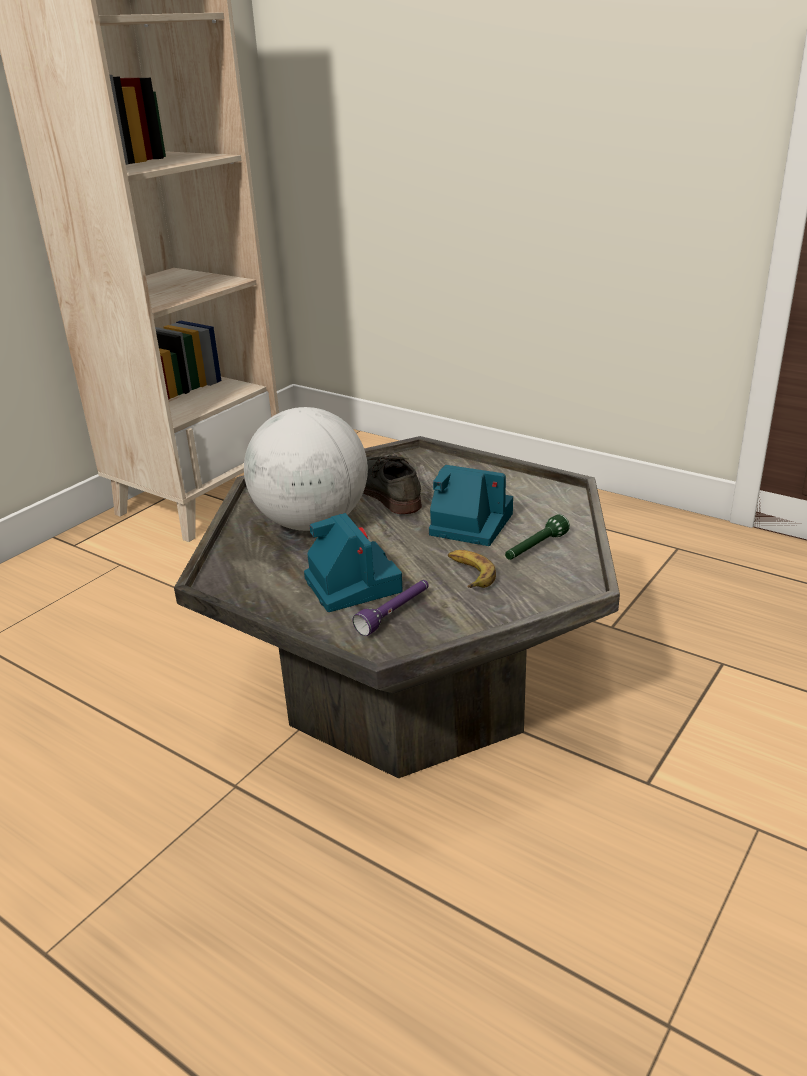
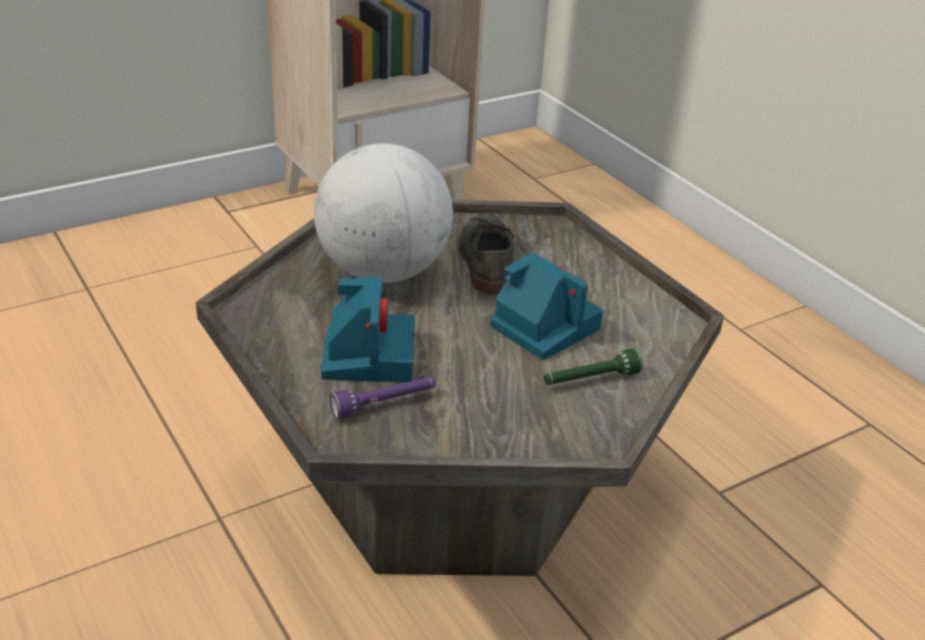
camera: 20 degrees right, 5 degrees up
banana [448,550,496,588] -> none

